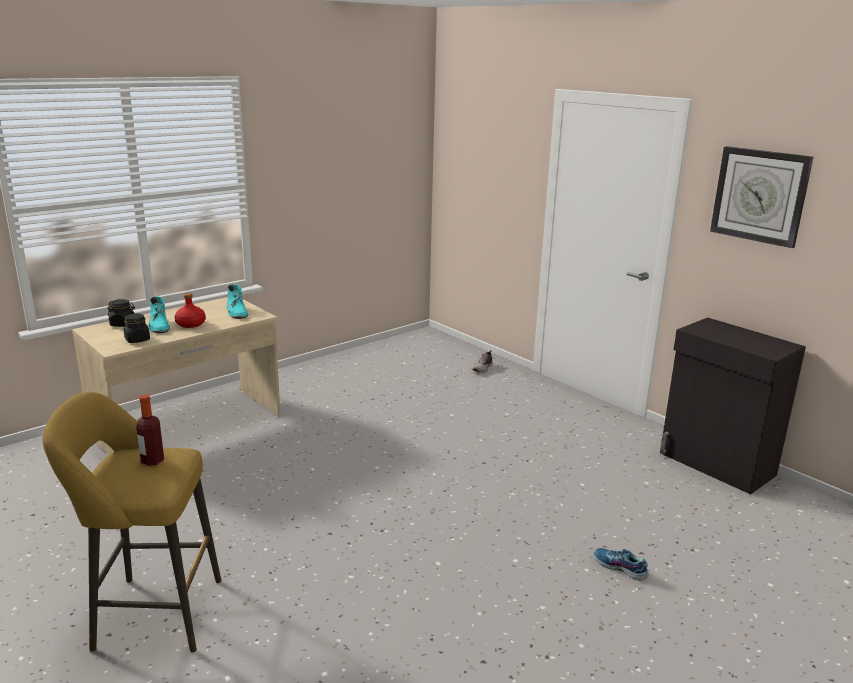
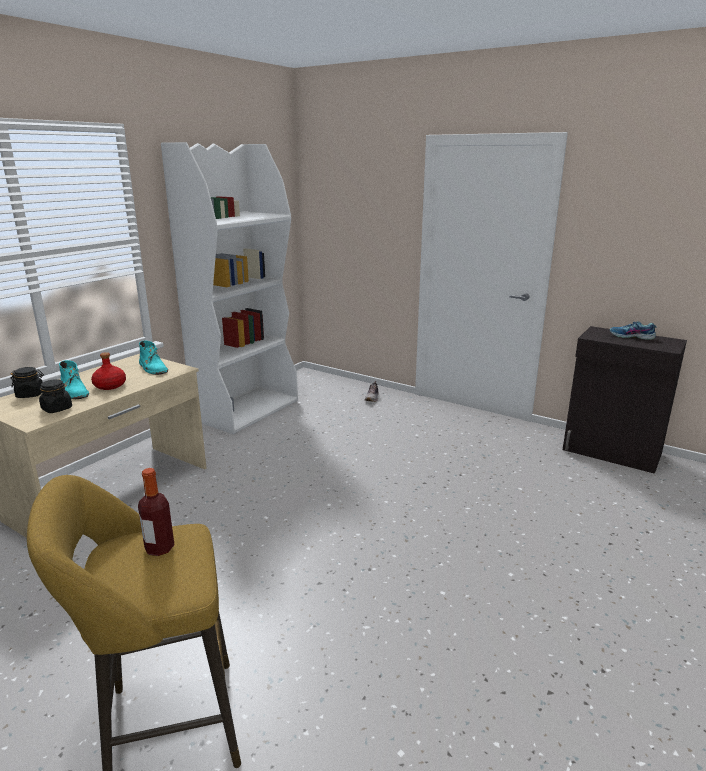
camera: 15 degrees left, 0 degrees up
shoe [594,548,648,581] -> shoe moved to [610,321,657,340]
wall clock [710,146,813,248] -> none
none -> white bookcase [161,142,298,434]

